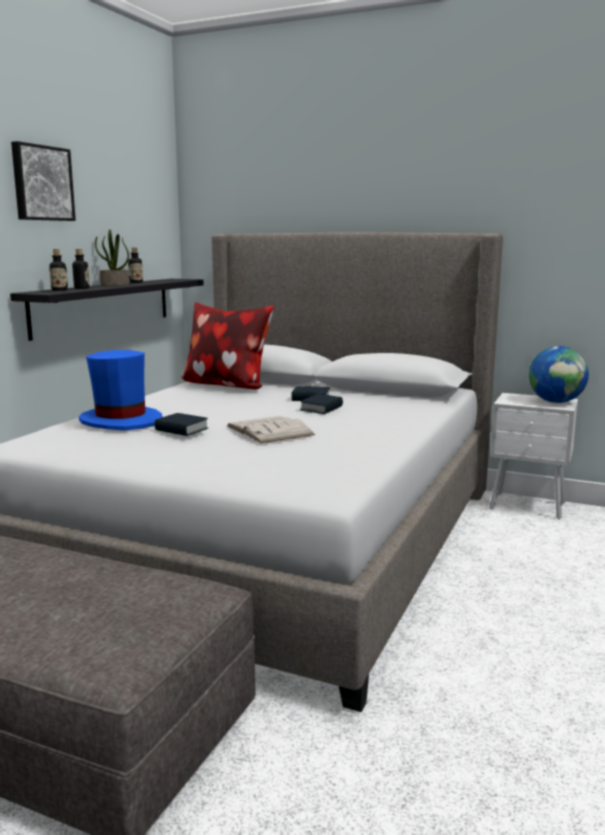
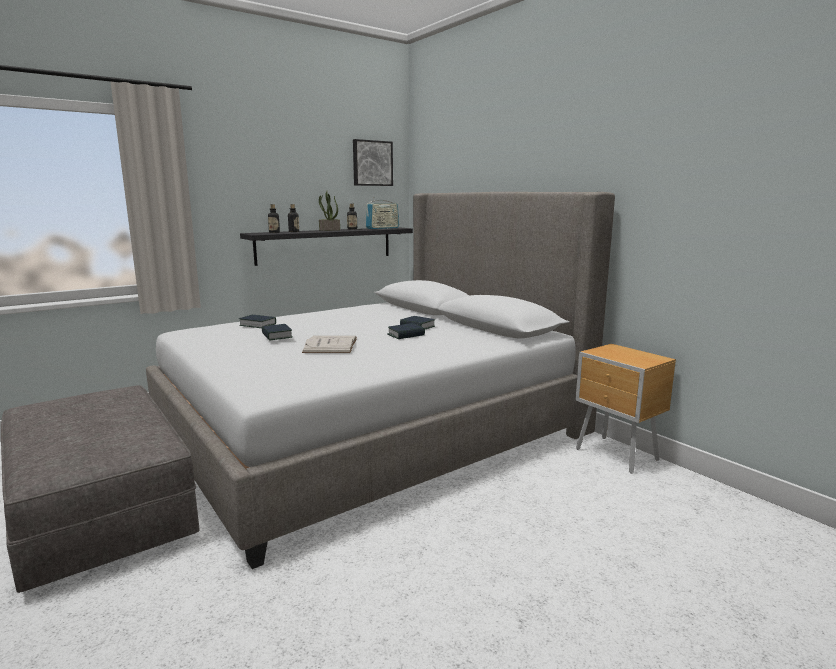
camera: 30 degrees right, 0 degrees up
picture [11,141,76,221] -> picture moved to [353,139,393,186]
blue hat [79,350,162,430] -> book [239,315,276,328]
pillow [181,302,274,389] -> none
white nightstand [489,393,578,519] -> brown nightstand [576,344,676,474]
globe [529,346,589,403] -> none
none -> radio [366,197,399,229]

